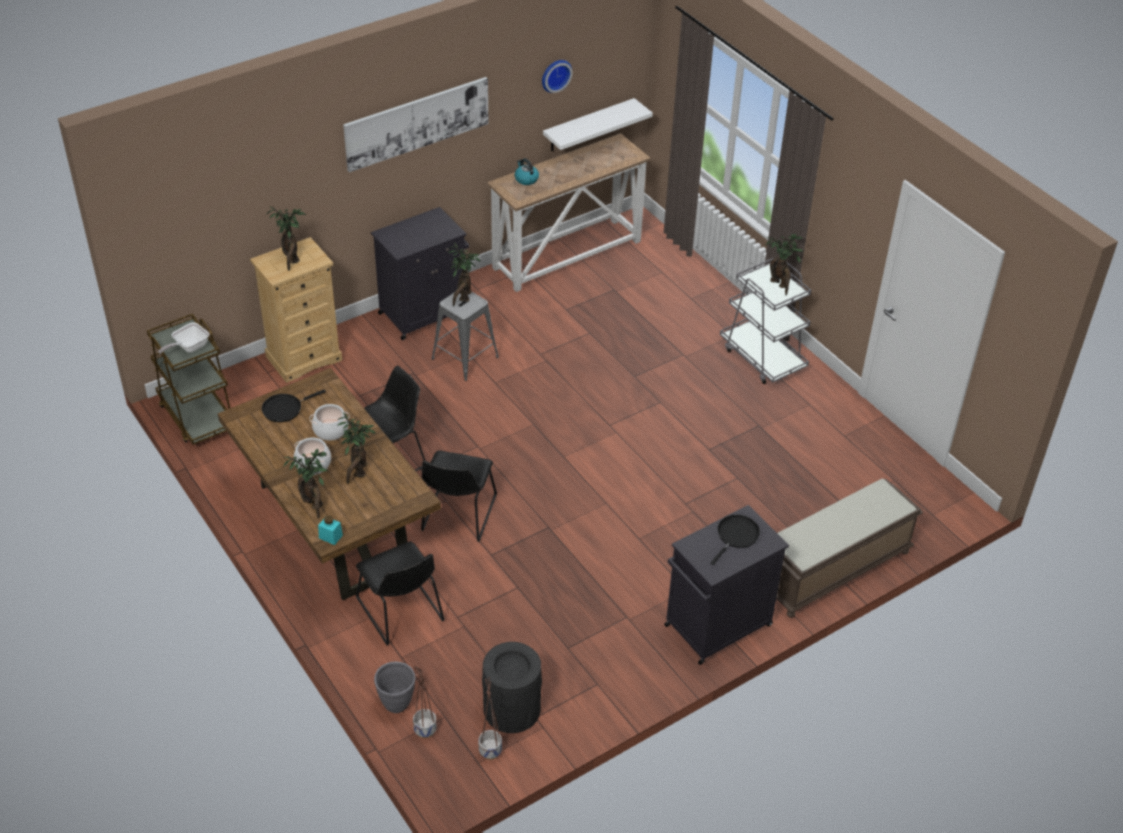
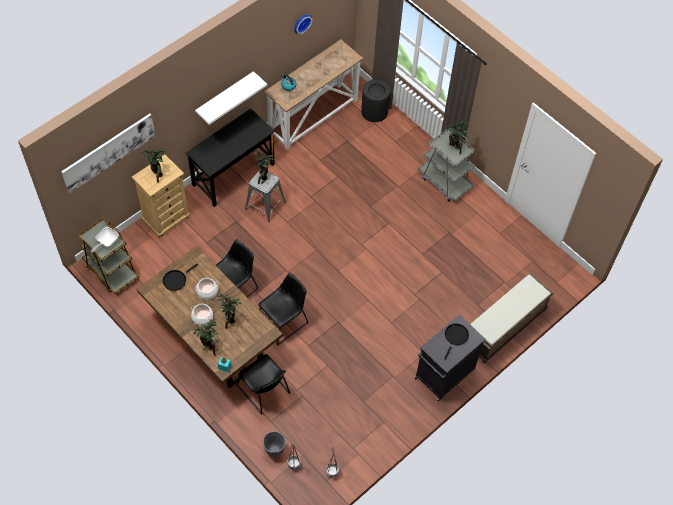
camera: 10 degrees left, 15 degrees up
picture [343,77,489,172] -> picture moved to [61,114,155,194]
black cabinet [371,207,469,340] -> black desk [186,109,275,207]
black chair [421,450,497,542] -> black chair turned 135 degrees counterclockwise [258,273,308,345]
black trash can [482,642,542,733] -> black trash can moved to [361,79,390,122]
white shelf [543,98,653,151] -> white shelf moved to [195,71,267,125]

